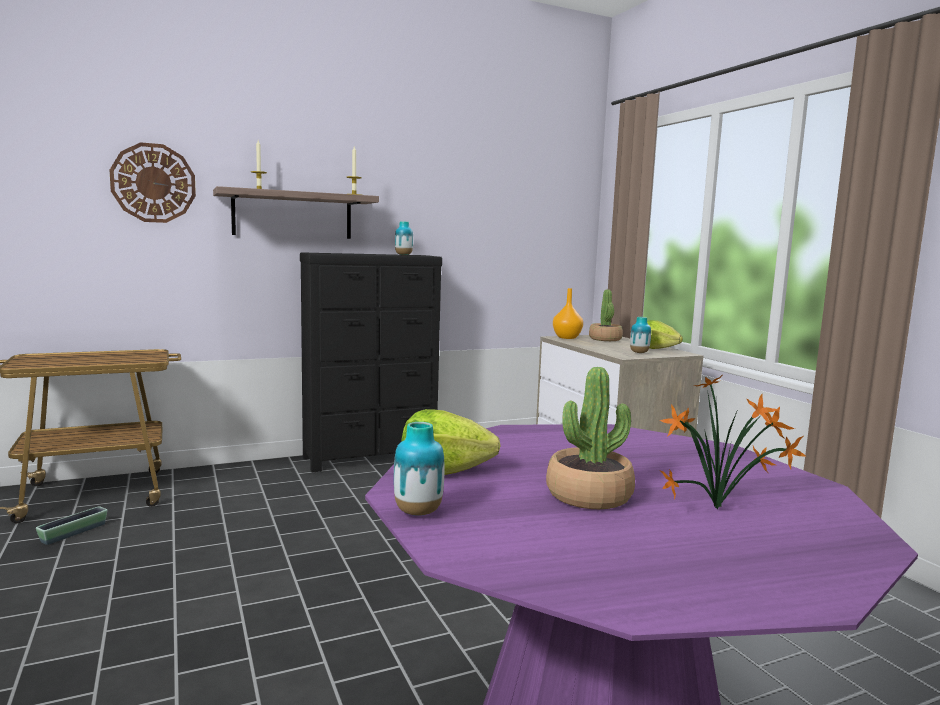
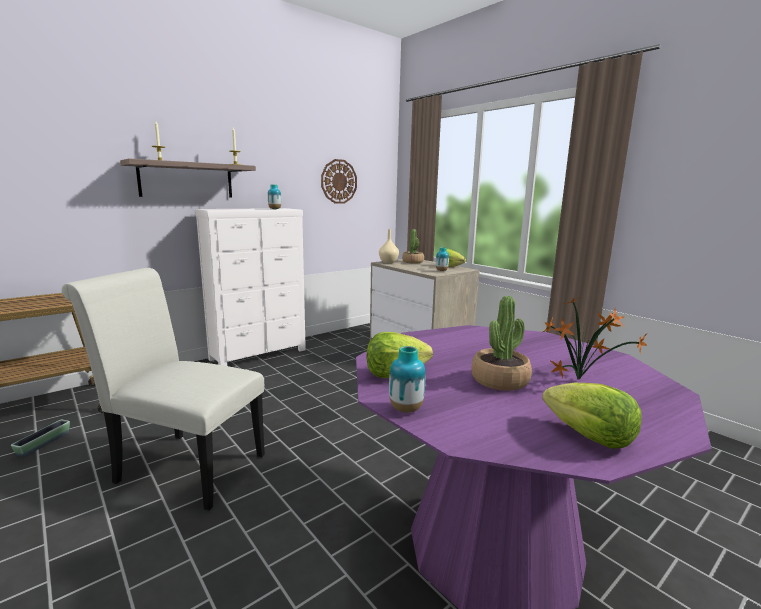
camera: 15 degrees left, 5 degrees up
wall clock [110,142,196,223] -> wall clock moved to [321,159,357,204]
black dresser [300,252,442,473] -> white dresser [195,208,306,366]
orange vase [553,288,583,339] -> beige vase [379,229,399,263]
none -> white chair [62,268,265,510]
none -> lettuce [542,383,642,449]

